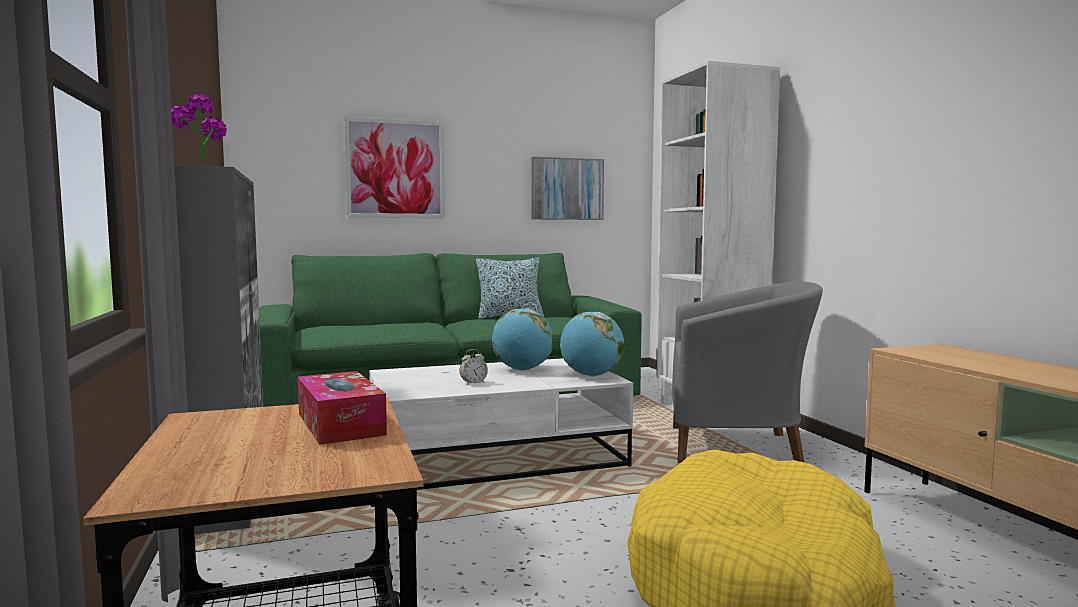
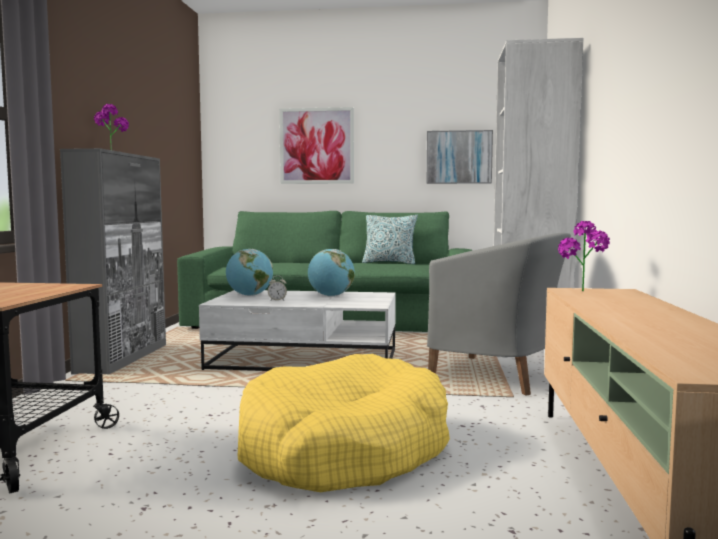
camera: 25 degrees right, 0 degrees up
tissue box [298,371,387,445] -> none
globe [560,312,624,376] -> globe moved to [226,249,273,296]
none -> potted plant [558,221,610,291]

